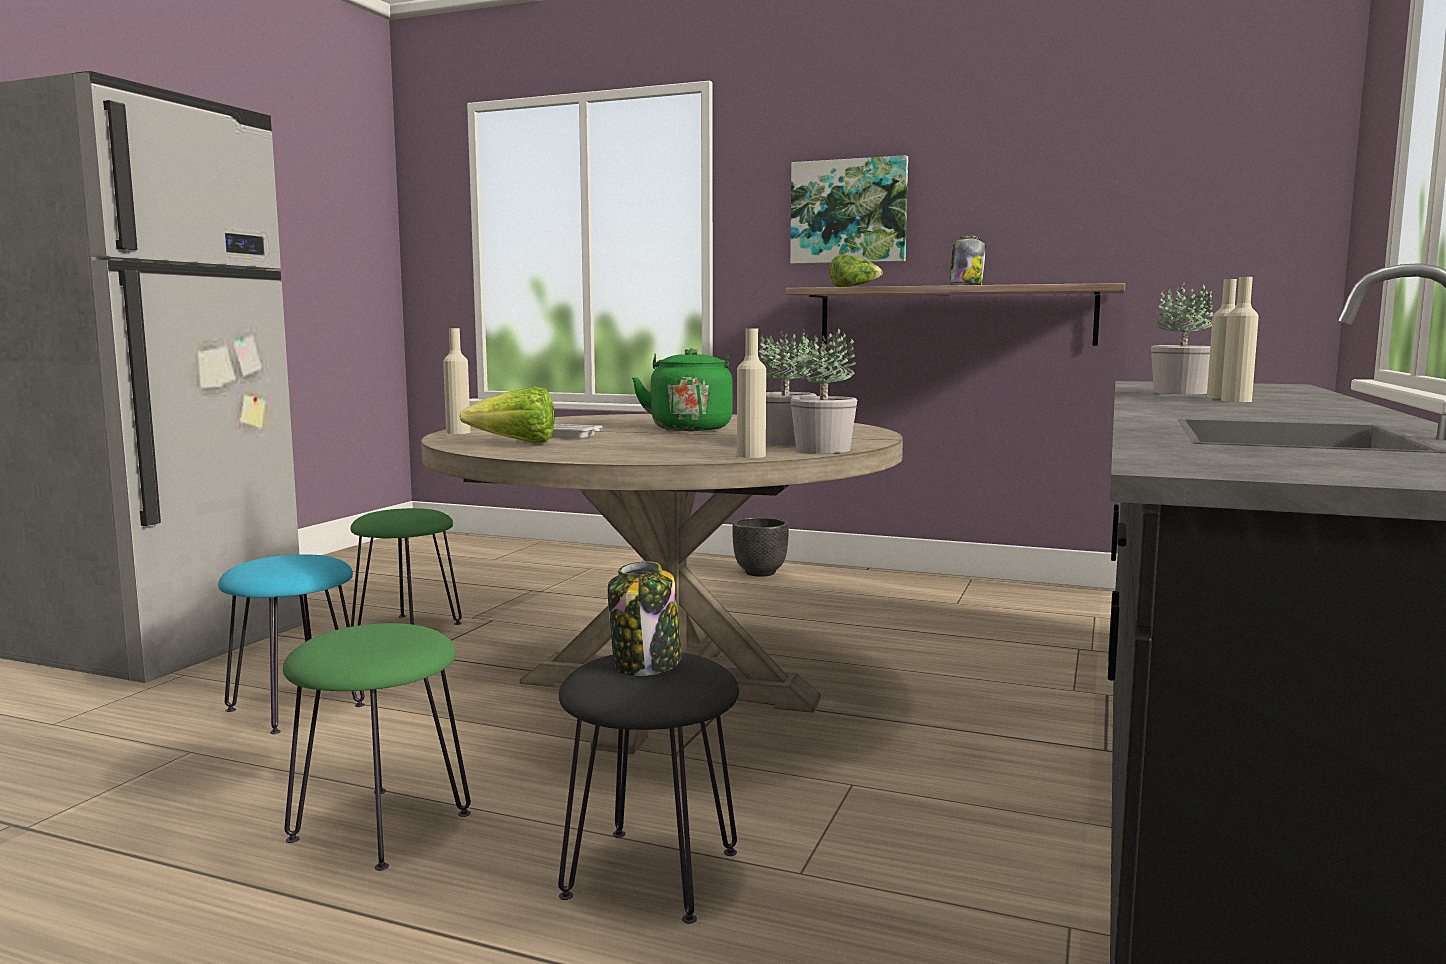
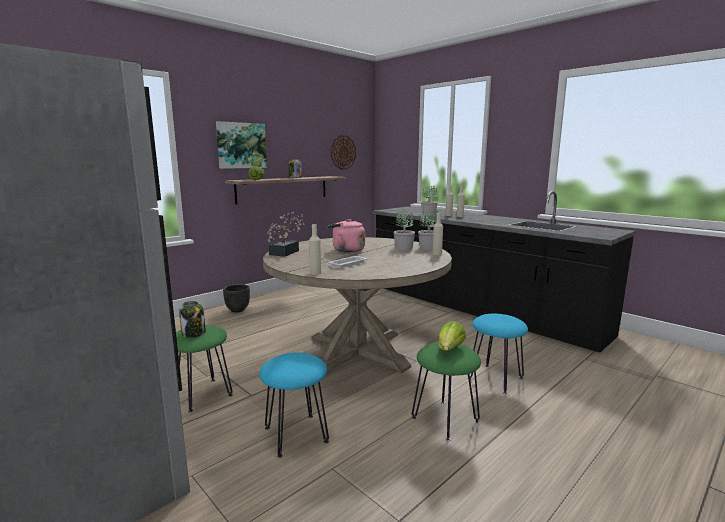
camera: 65 degrees left, 5 degrees up
lettuce [459,387,554,444] -> lettuce moved to [438,321,466,351]
black stool [558,652,739,924] -> turquoise stool [470,314,528,394]
jar [608,561,681,676] -> jar moved to [179,301,206,338]
green kettle [632,348,733,431] -> pink kettle [327,219,365,252]
none -> potted plant [267,212,305,257]
none -> wall clock [331,135,356,170]

